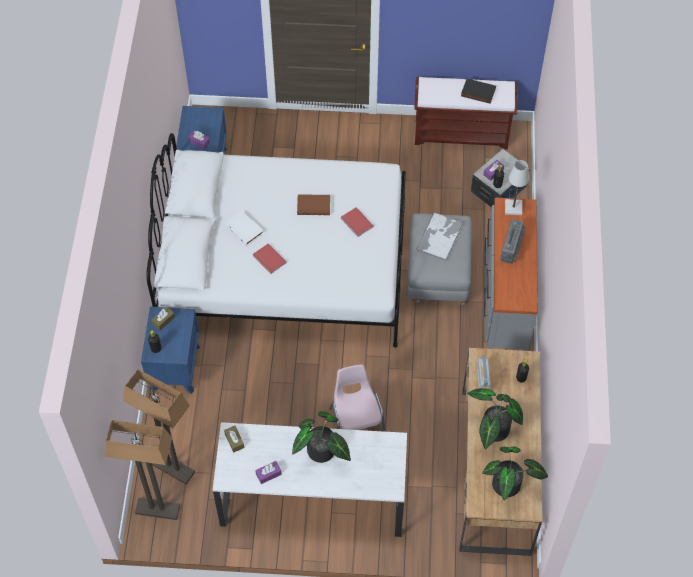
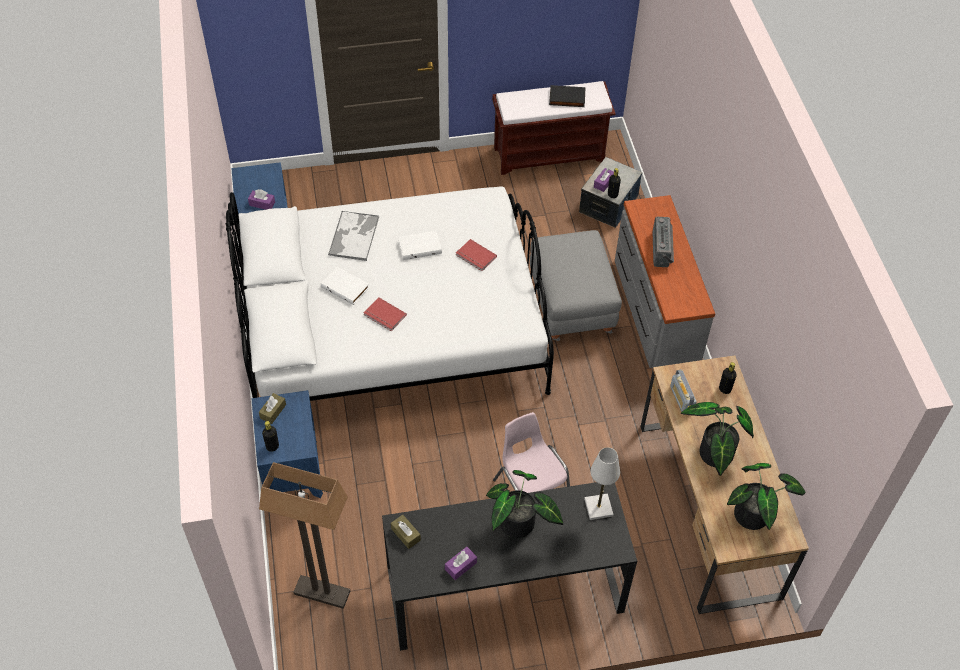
camera: 15 degrees left, 5 degrees down
floor lamp [105,420,180,520] -> none
white desk [213,422,407,537] -> black desk [382,482,637,651]
brown book [297,194,330,215] -> white book [398,231,442,260]
tray [416,212,464,261] -> tray moved to [328,211,379,261]
white table lamp [505,160,529,215] -> white table lamp moved to [584,447,620,520]

